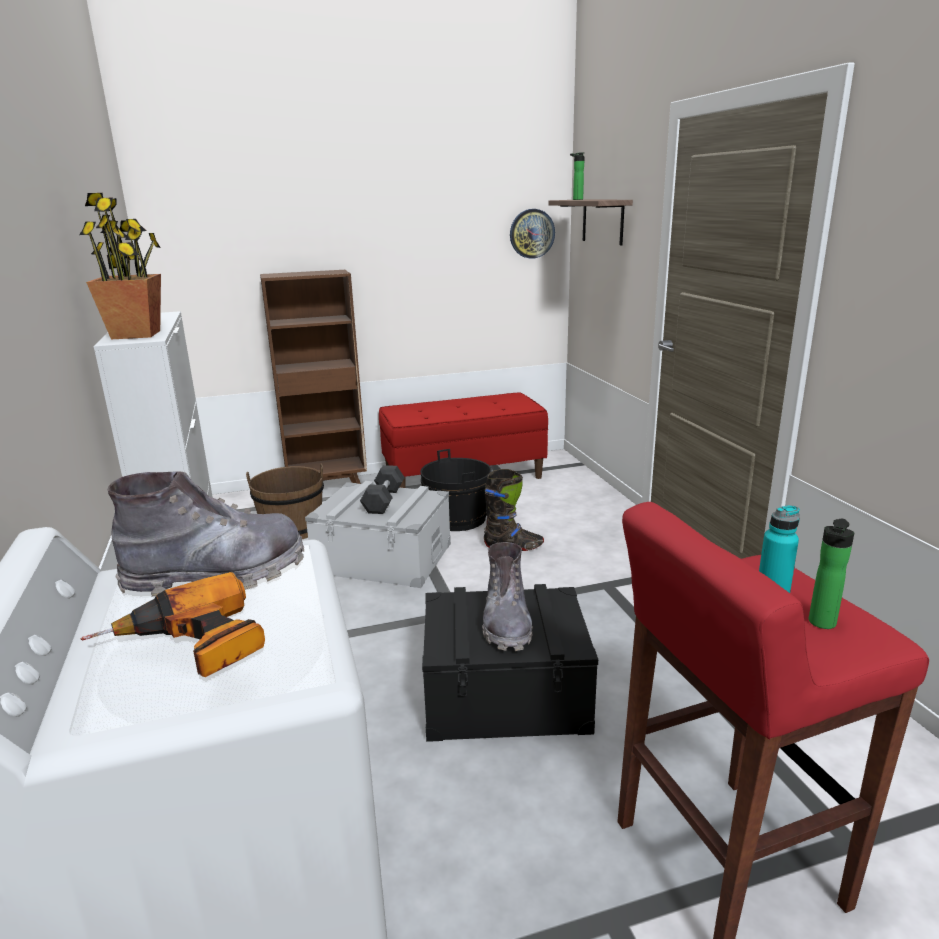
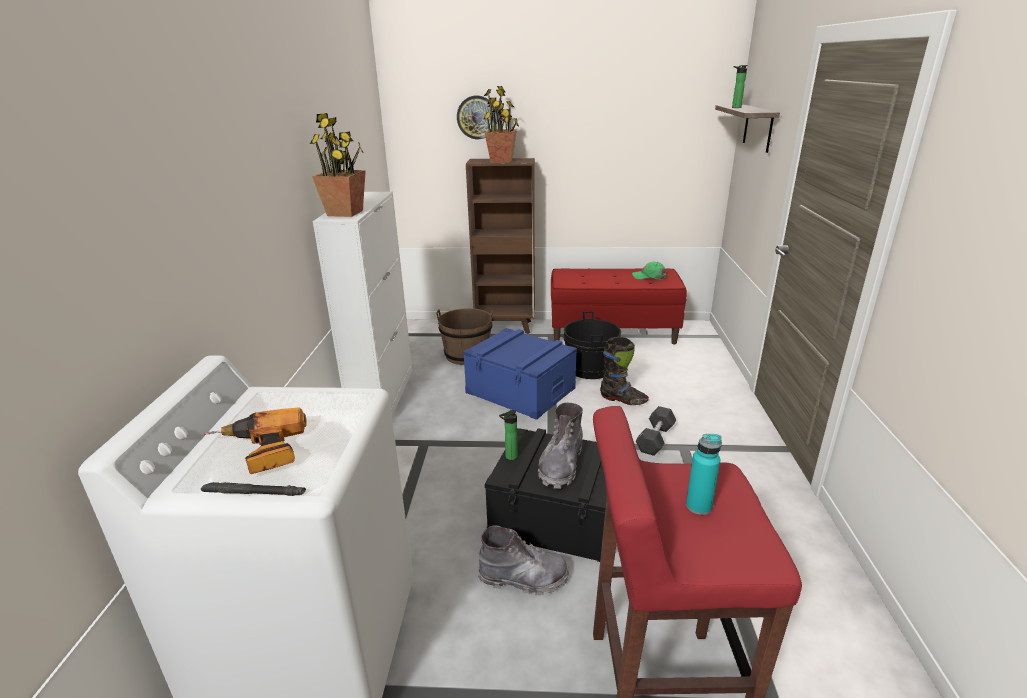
camera: 20 degrees right, 5 degrees up
grey boot [108,471,304,596] -> grey boot moved to [478,525,569,595]
grey storage box [305,481,451,588] -> blue storage box [463,328,577,420]
black dumbbell [360,465,405,514] -> black dumbbell moved to [636,406,676,456]
wall clock [510,209,555,259] -> wall clock moved to [457,95,497,139]
bottle [809,519,854,629] -> bottle moved to [499,410,518,460]
none -> black flashlight [201,482,306,496]
none -> potted plant [483,86,519,163]
none -> green cap [632,262,667,279]

